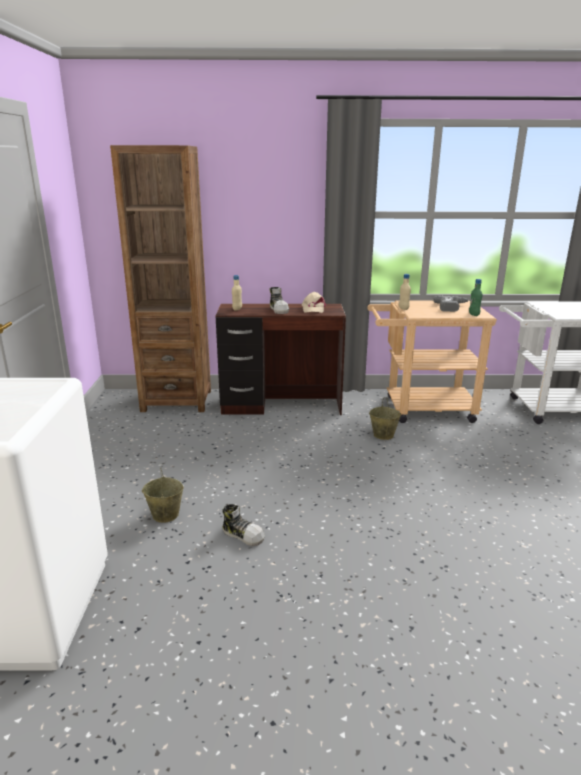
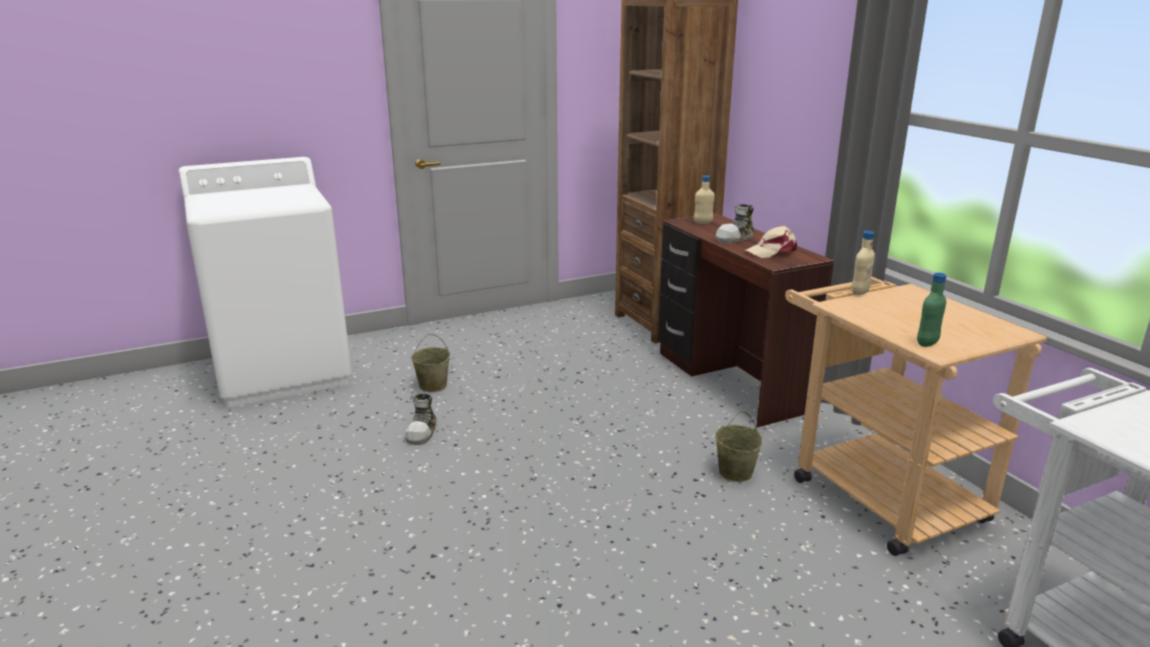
camera: 65 degrees right, 0 degrees up
power drill [433,296,469,312] -> none

